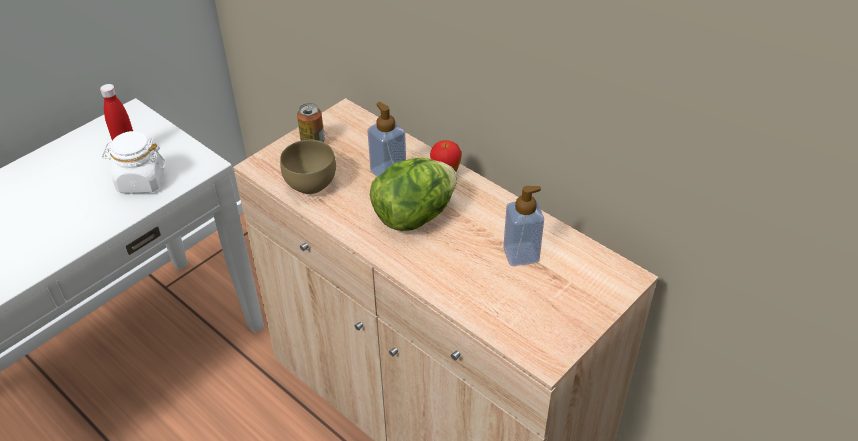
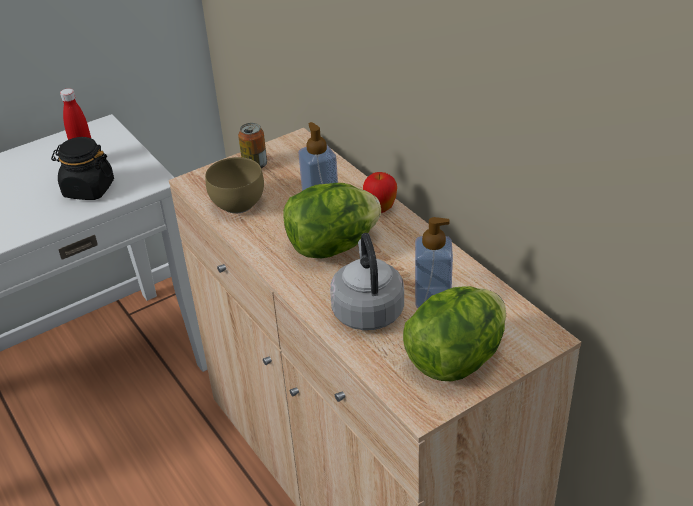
camera: 15 degrees right, 5 degrees down
white jar [102,131,166,193] -> black jar [51,137,114,200]
none -> grey kettle [330,233,404,330]
none -> lettuce [403,286,506,381]

